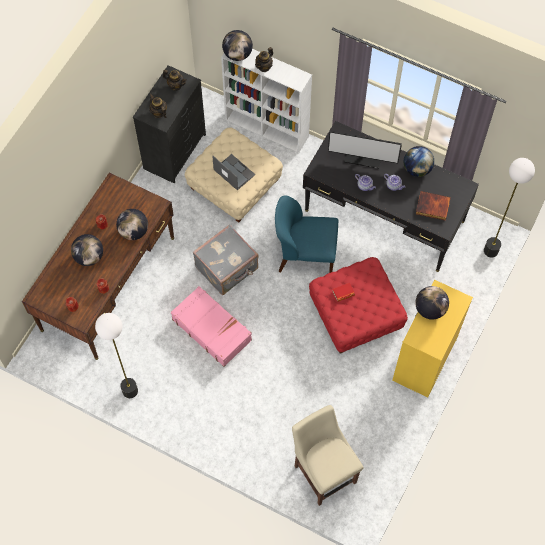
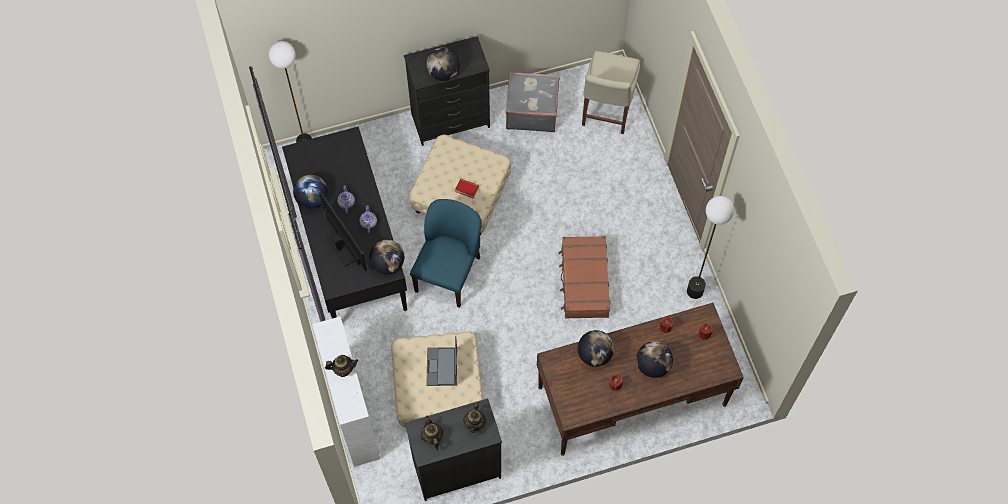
camera: 135 degrees left, 0 degrees up
pink suitcase [171,286,252,367] -> brown suitcase [559,236,610,319]
grey suitcase [193,224,259,295] -> grey suitcase moved to [505,72,559,132]
globe [222,30,253,61] -> globe moved to [369,239,404,274]
blue chair [275,195,338,273] -> blue chair turned 120 degrees counterclockwise [410,199,482,308]
red ottoman [309,257,408,353] -> beige ottoman [409,134,512,235]
yellow dresser [392,280,473,398] -> black dresser [404,36,490,146]
book [416,191,451,221] -> none

